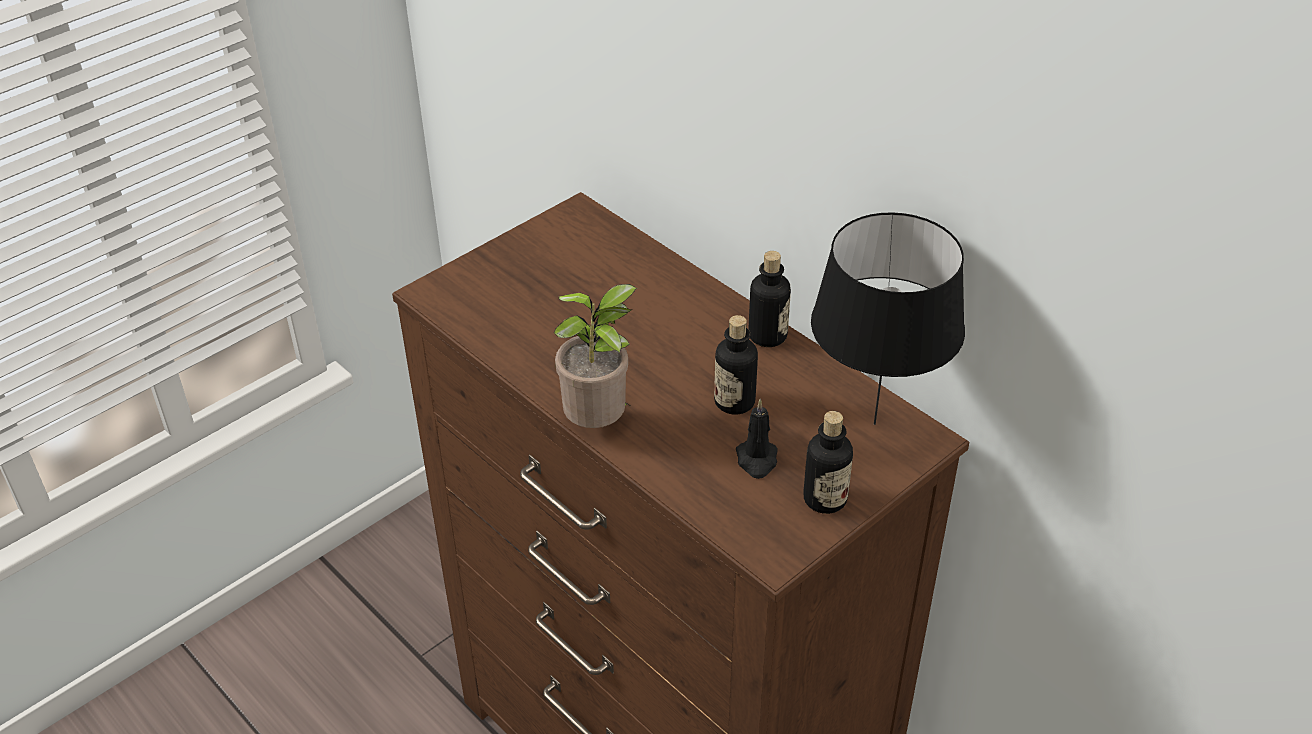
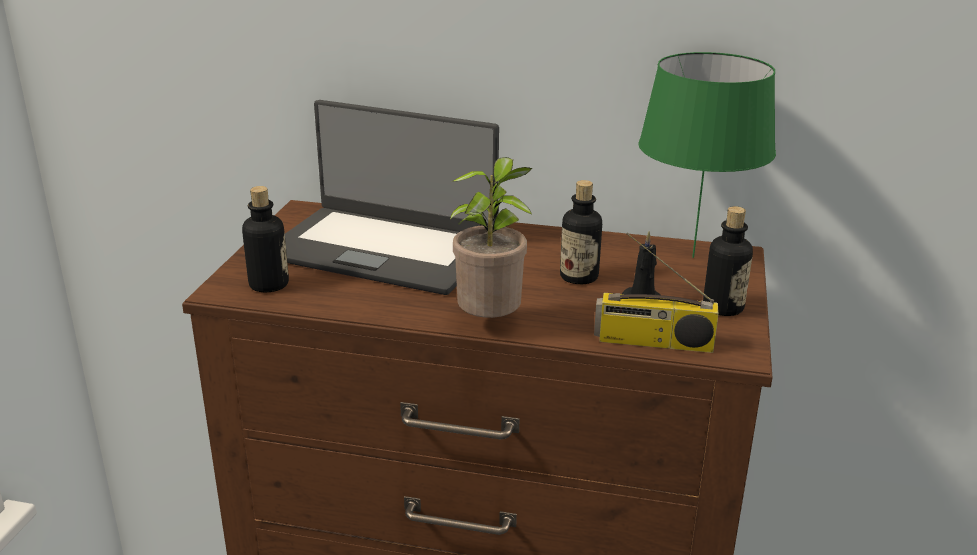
camera: 35 degrees left, 15 degrees down
bottle [748,251,791,347] -> bottle moved to [242,186,289,292]
black table lamp [811,212,965,425] -> green table lamp [638,52,776,258]
none -> laptop [285,100,499,295]
none -> radio [594,233,719,353]

